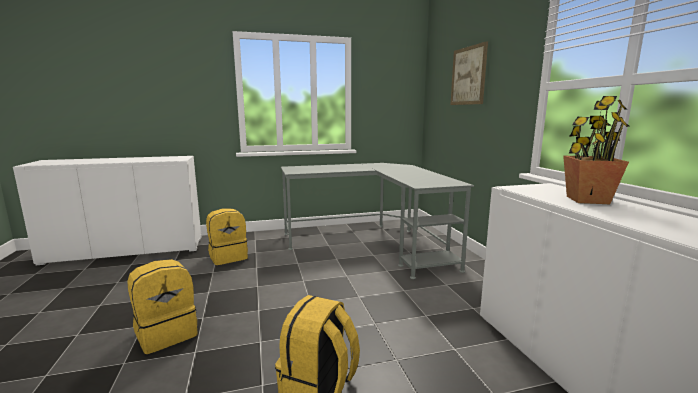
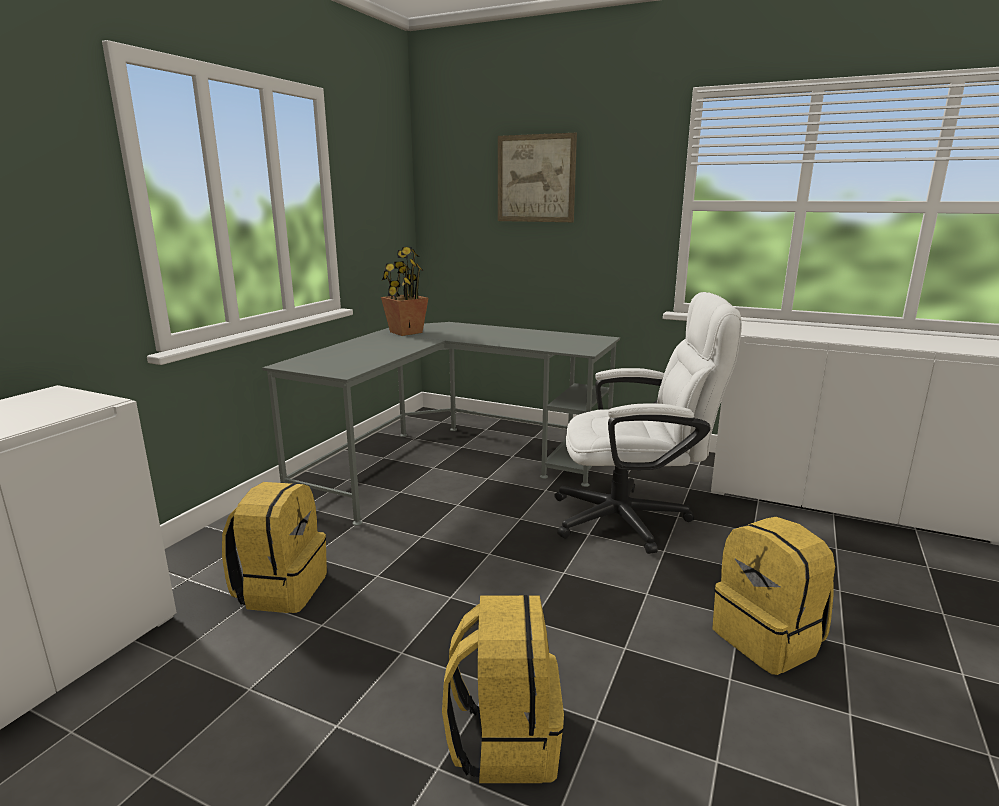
camera: 50 degrees left, 5 degrees up
potted plant [563,96,630,204] -> potted plant moved to [381,247,428,336]
none -> white office chair [554,292,742,554]

